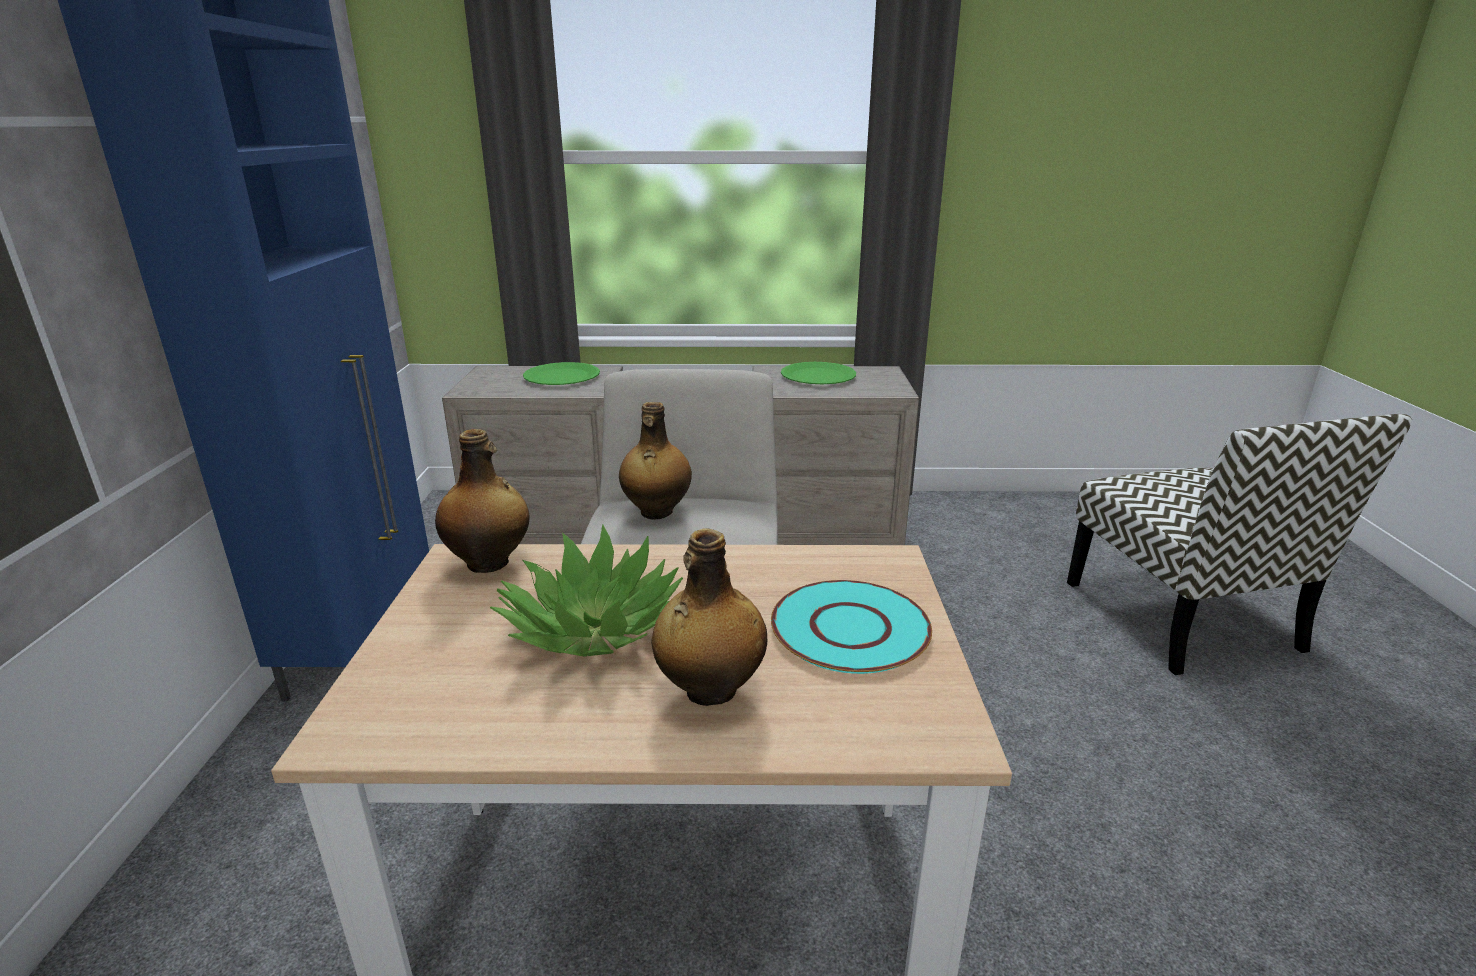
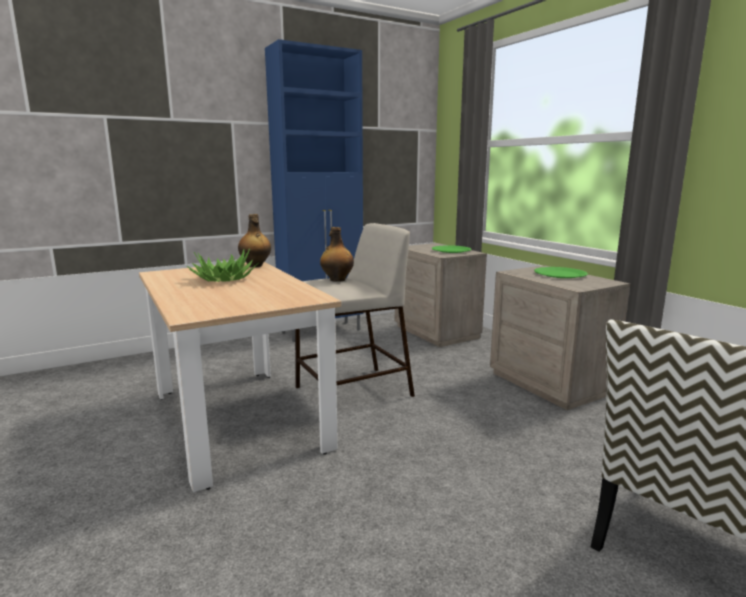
camera: 60 degrees right, 10 degrees down
bottle [651,528,767,706] -> none
turquoise plate [771,580,932,674] -> none

